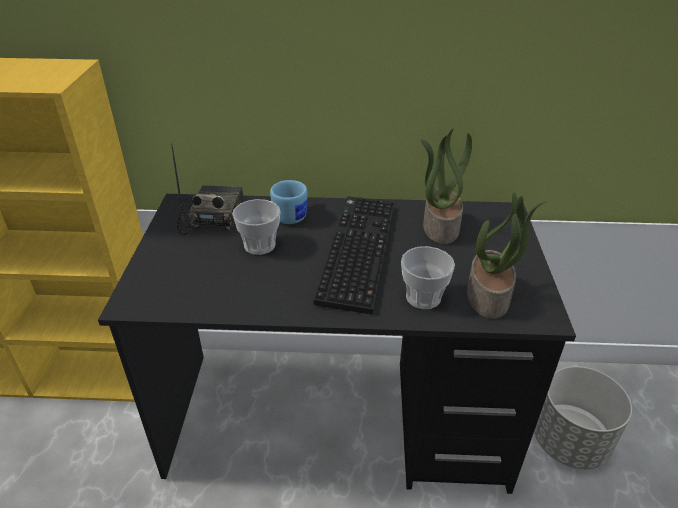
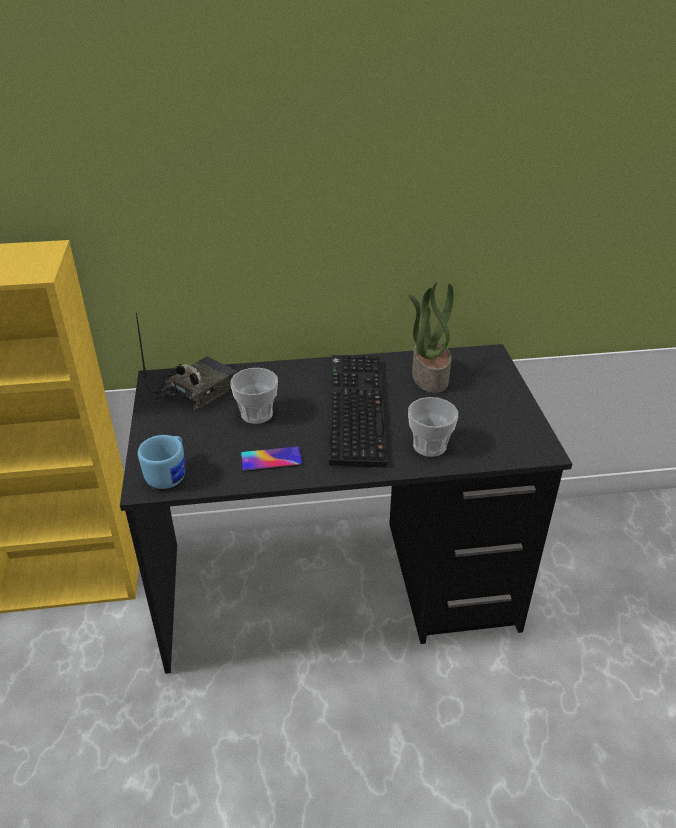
camera: 10 degrees left, 0 degrees up
radio [171,143,244,235] -> radio turned 45 degrees clockwise [136,312,237,411]
blue mug [270,180,307,224] -> blue mug moved to [138,435,185,489]
potted plant [467,192,548,319] -> none
grey planter [534,366,632,469] -> none
none -> phone [241,446,303,472]

